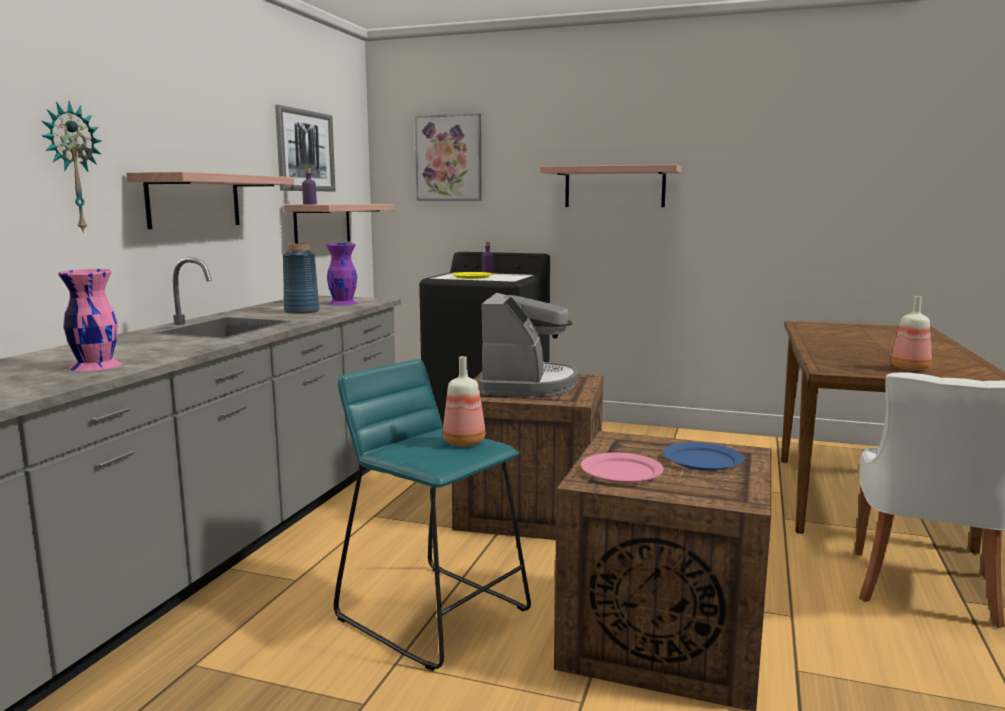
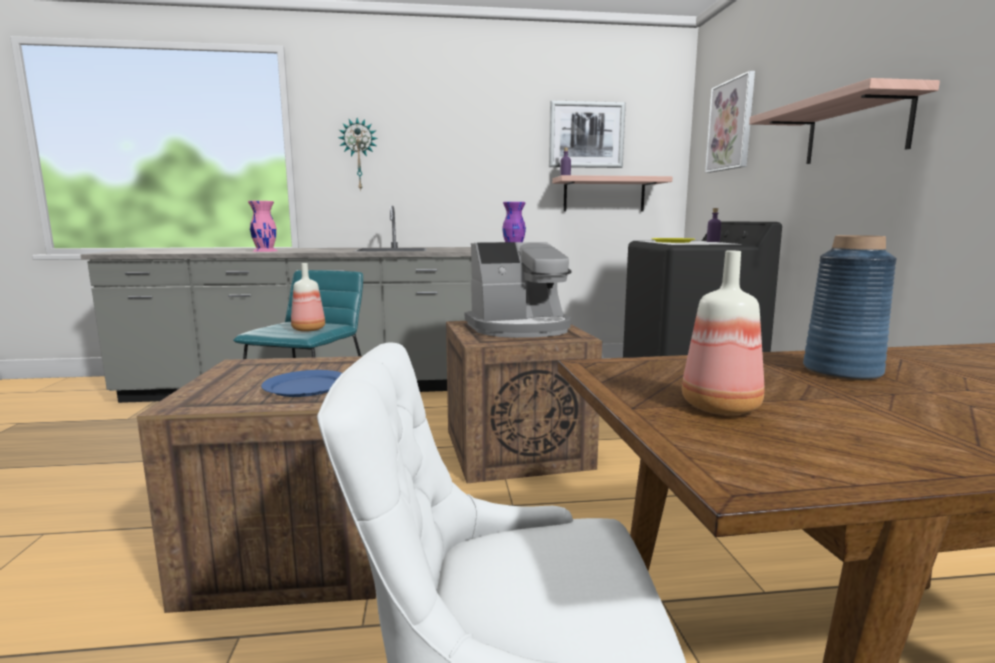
camera: 65 degrees right, 0 degrees up
shelf [126,172,294,229] -> none
blue vase [283,243,320,314] -> blue vase moved to [803,235,897,381]
pink plate [581,453,664,483] -> none

